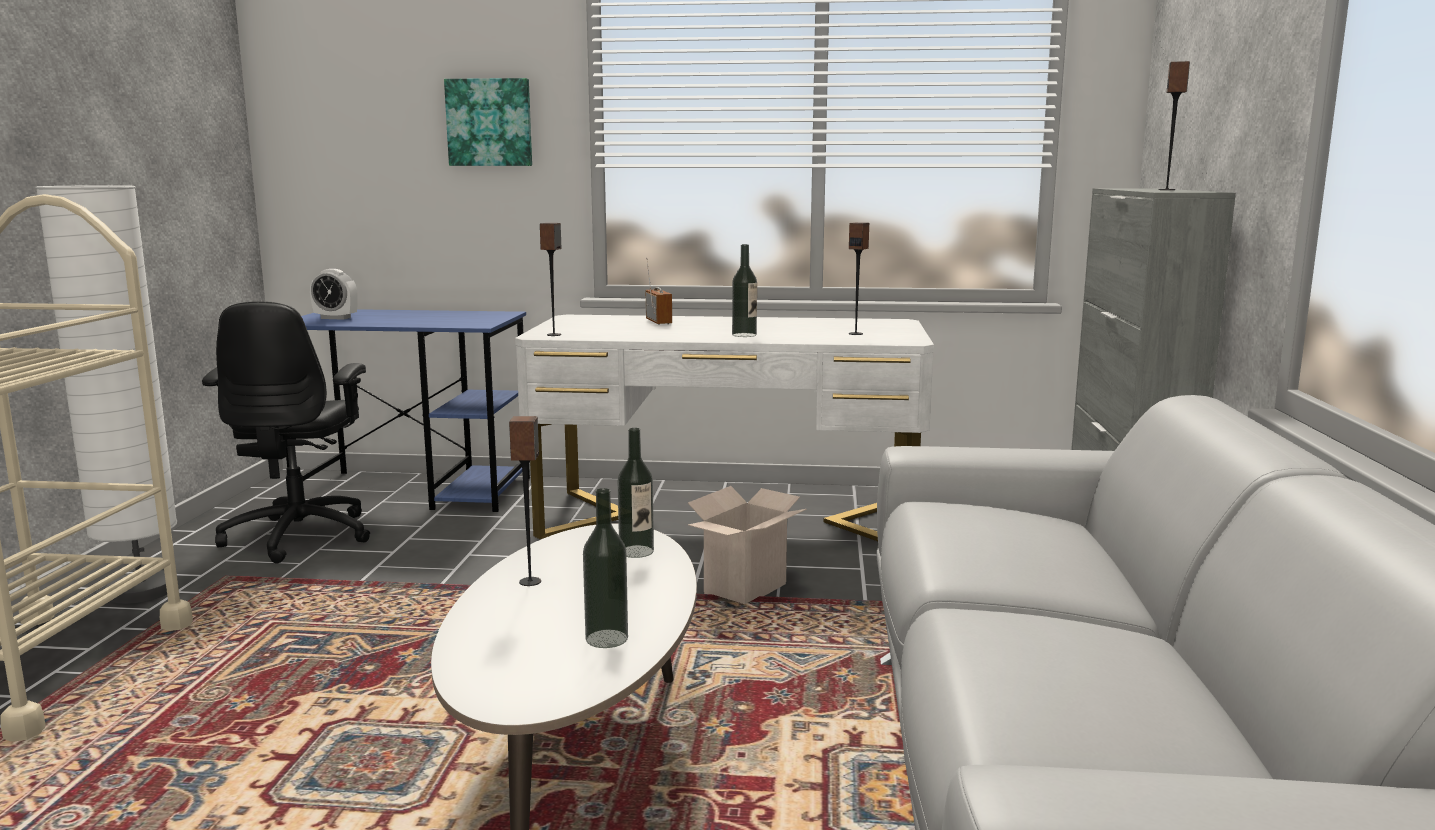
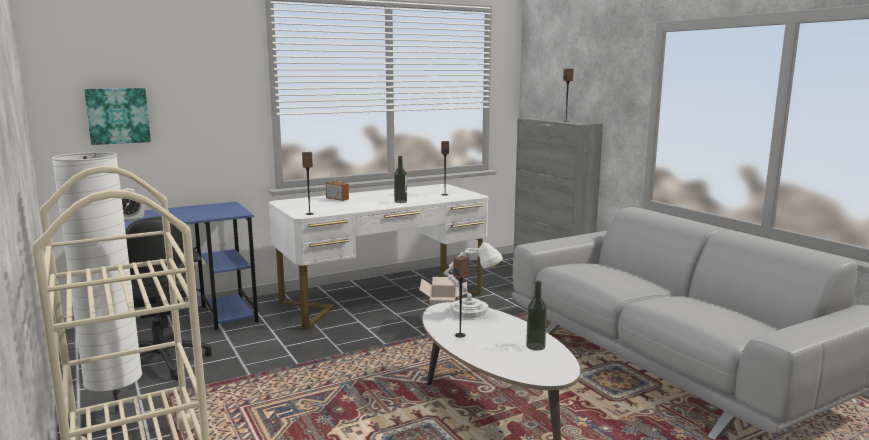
camera: 35 degrees left, 0 degrees up
picture [444,78,532,166] -> picture moved to [84,88,151,145]
bottle [618,428,654,558] -> white table lamp [444,242,503,320]

